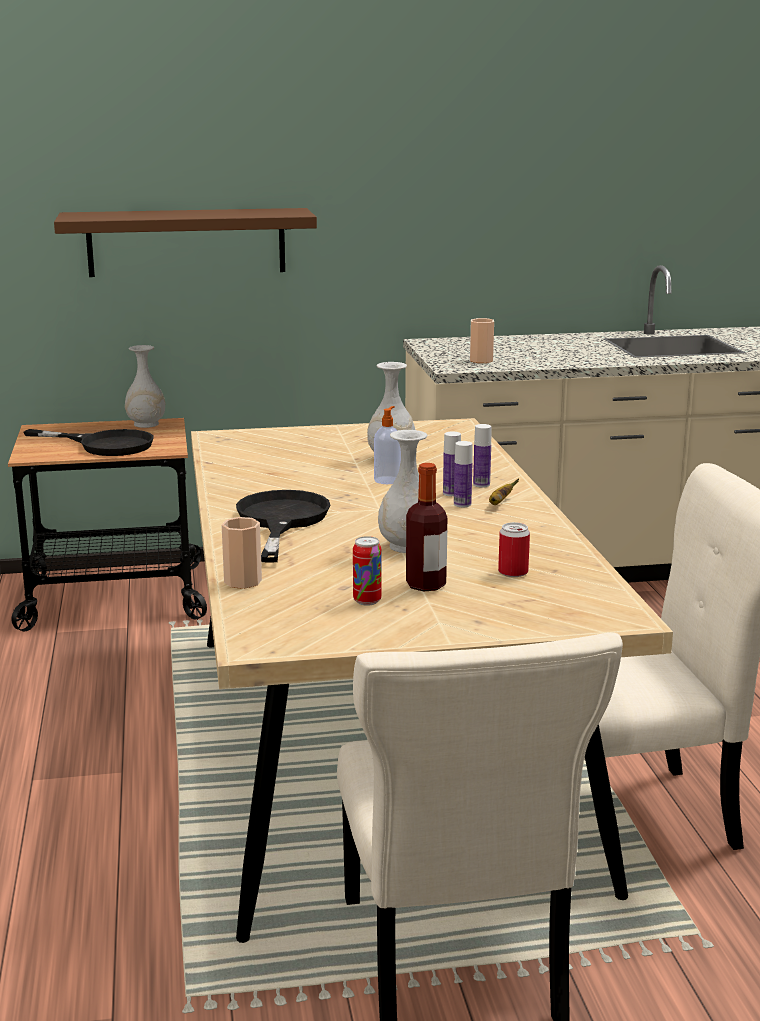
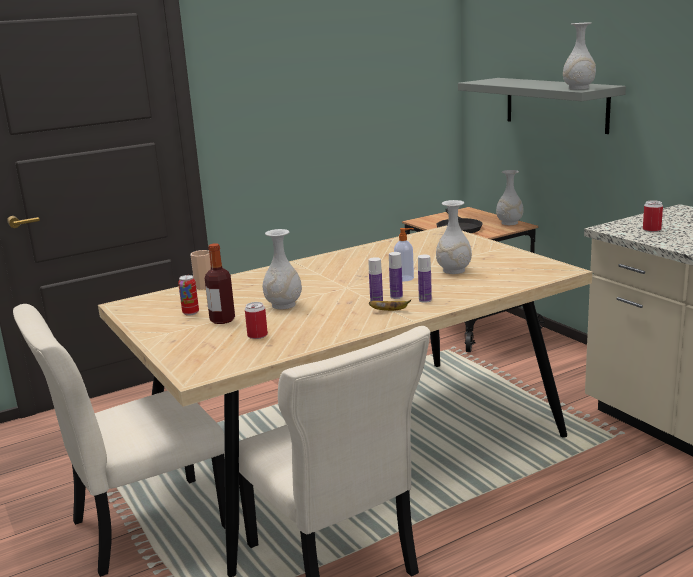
camera: 70 degrees right, 0 degrees up
brown shelf [54,208,317,277] -> grey shelf [458,78,626,134]
black frying pan [236,490,330,563] -> none
cup [470,318,494,363] -> can [643,200,663,232]
none -> white vase [563,22,596,90]

